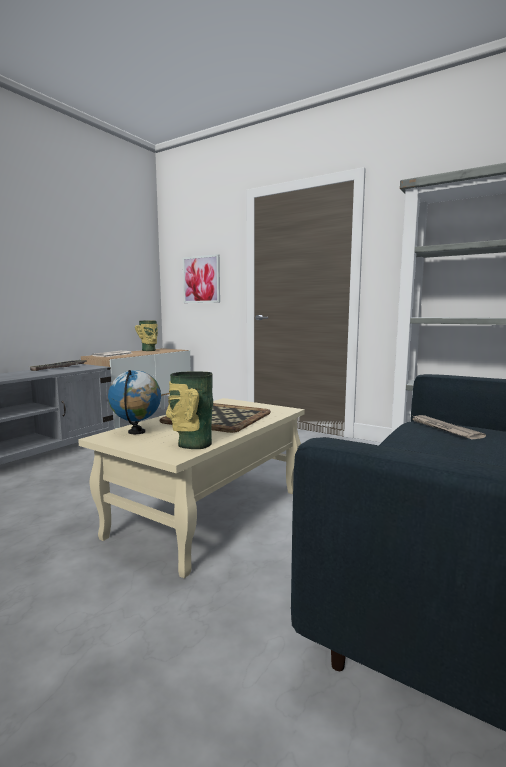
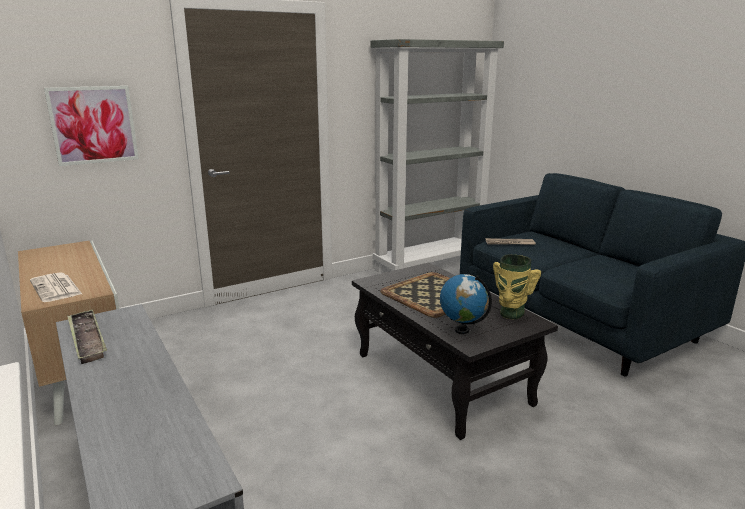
camera: 65 degrees left, 10 degrees up
beige coffee table [78,398,305,578] -> black coffee table [352,262,558,440]
vase [135,321,158,351] -> none

